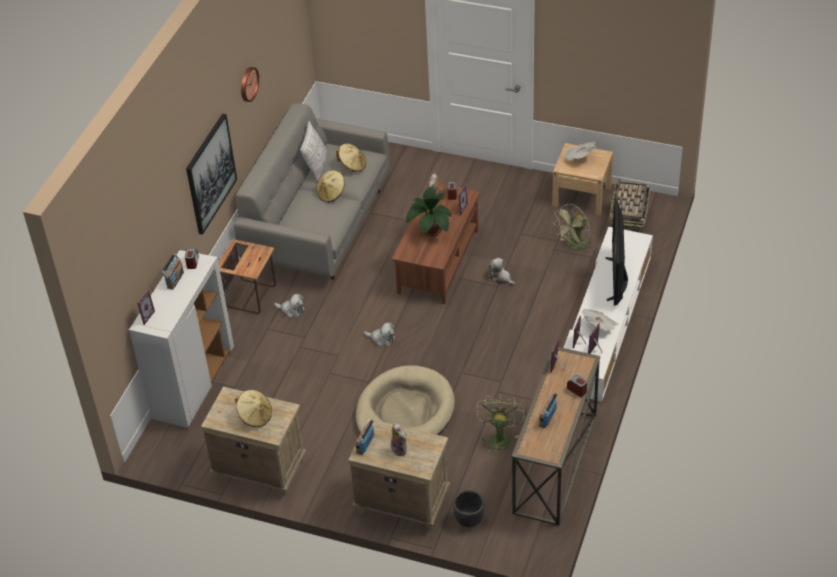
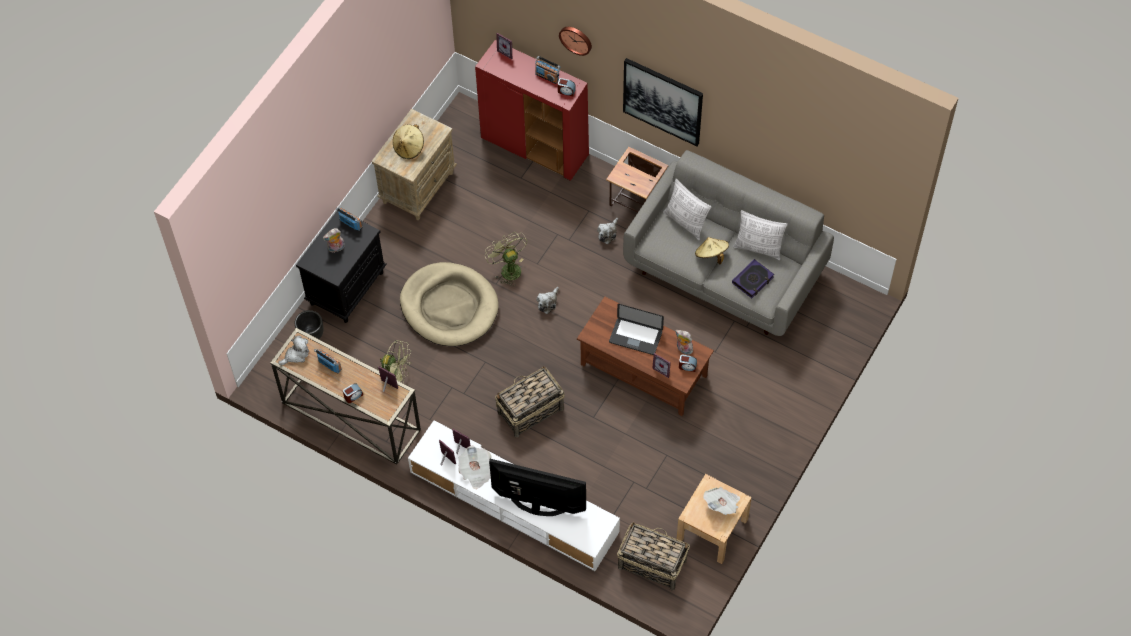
camera: 100 degrees right, 15 degrees up
white cabinet [129,250,234,428] -> red cabinet [475,40,589,181]
wall clock [241,67,259,102] -> wall clock moved to [559,27,592,56]
beige hat [336,144,366,172] -> book [732,259,774,298]
beige nightstand [348,419,451,531] -> black nightstand [296,210,387,323]
potted plant [406,187,452,237] -> laptop [609,304,664,355]
plush toy [488,258,515,286] -> plush toy moved to [278,336,309,365]
green fan [553,204,593,254] -> green fan moved to [485,233,527,285]
none -> basket [495,366,565,438]
none -> pillow [663,179,711,241]

